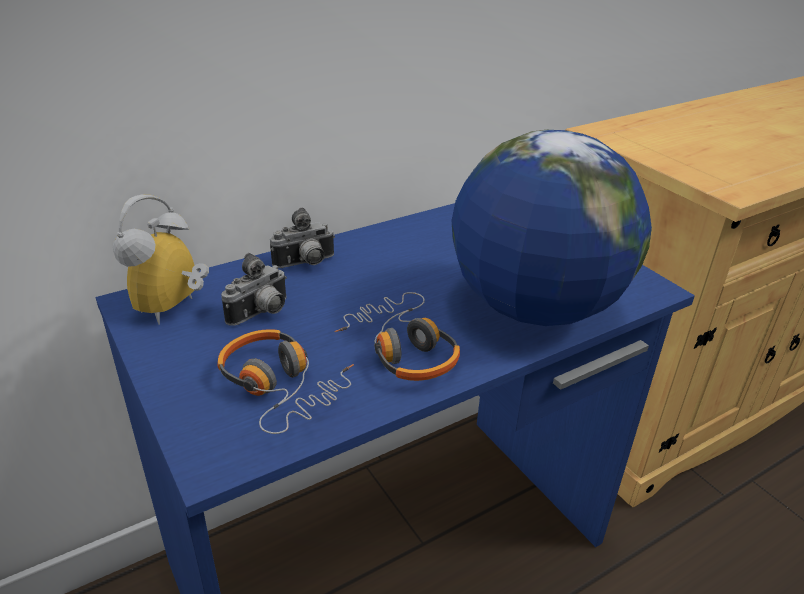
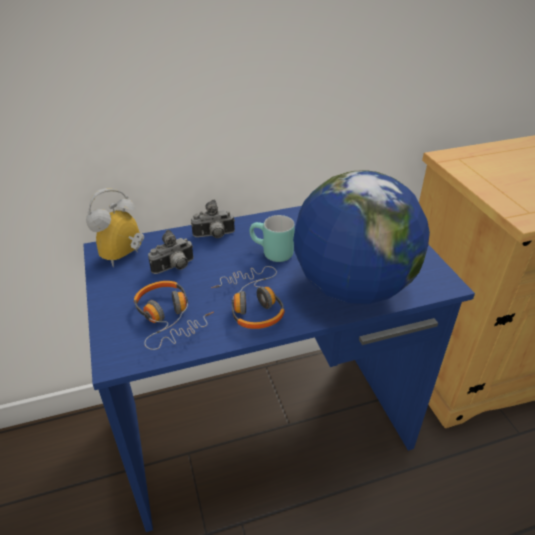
camera: 15 degrees right, 5 degrees up
none -> turquoise mug [250,215,295,262]

